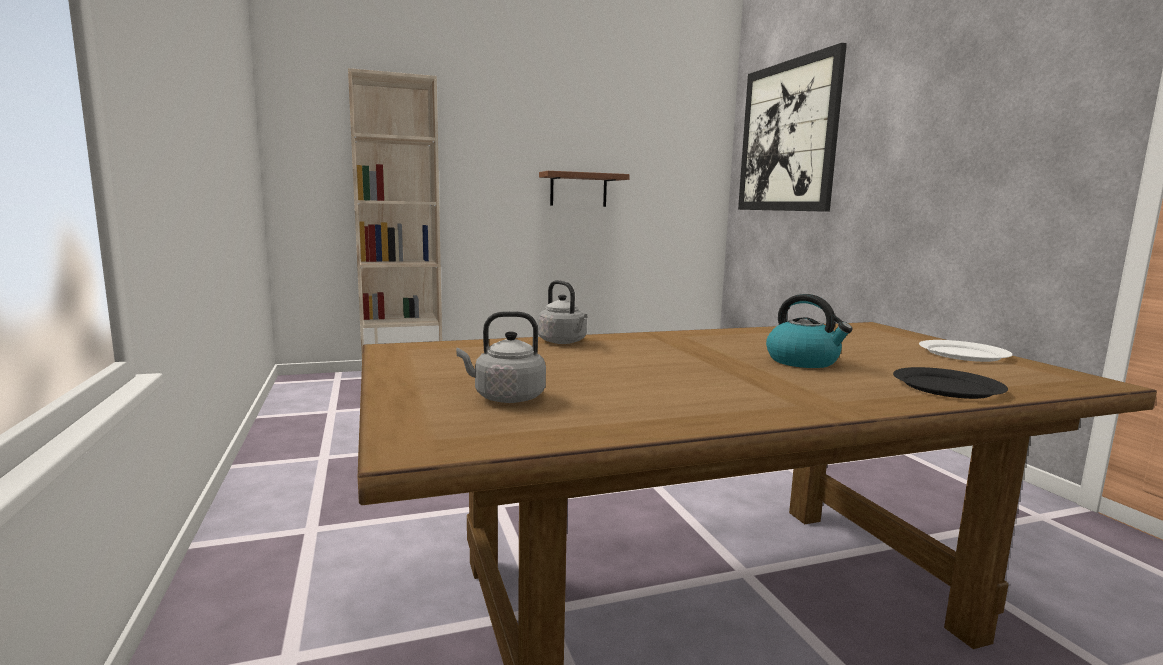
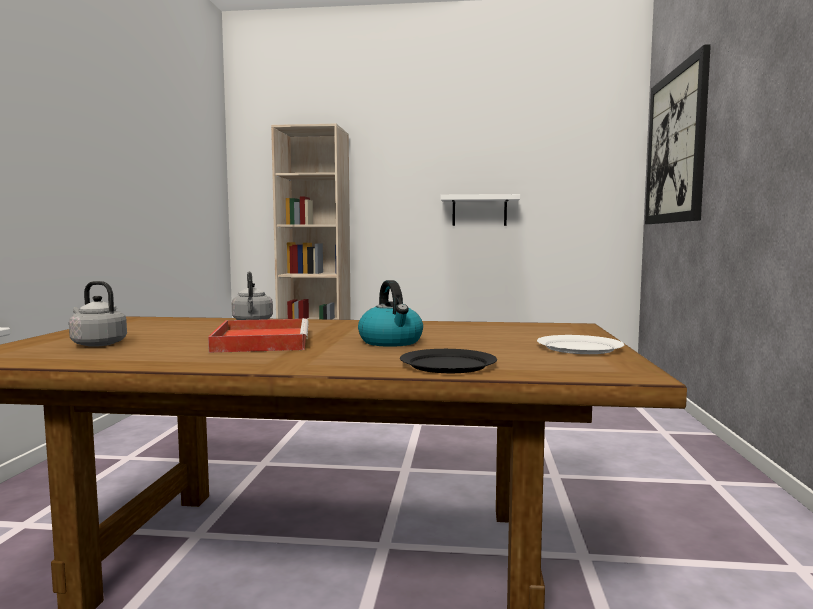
camera: 25 degrees right, 5 degrees down
brown shelf [539,171,630,207] -> white shelf [441,194,521,226]
none -> red tray [208,318,309,353]

